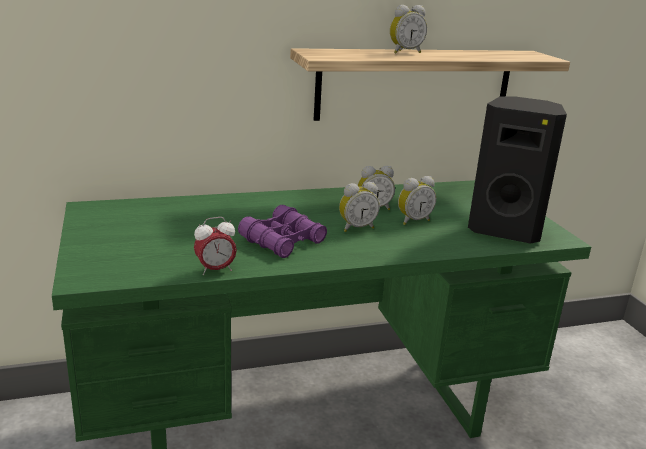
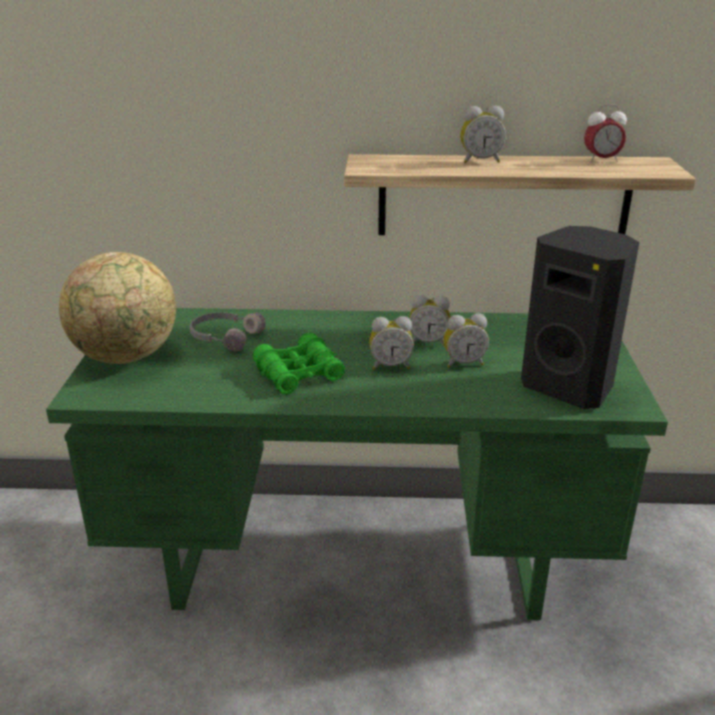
camera: 20 degrees right, 5 degrees up
alarm clock [194,217,237,275] -> alarm clock moved to [584,105,627,162]
purple binoculars [238,205,327,258] -> green binoculars [252,332,345,395]
none -> globe [59,252,176,364]
none -> grey headphones [190,312,266,352]

